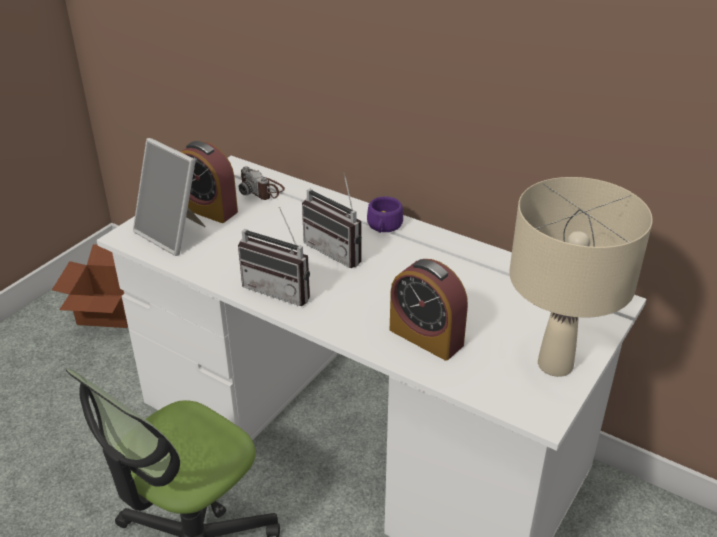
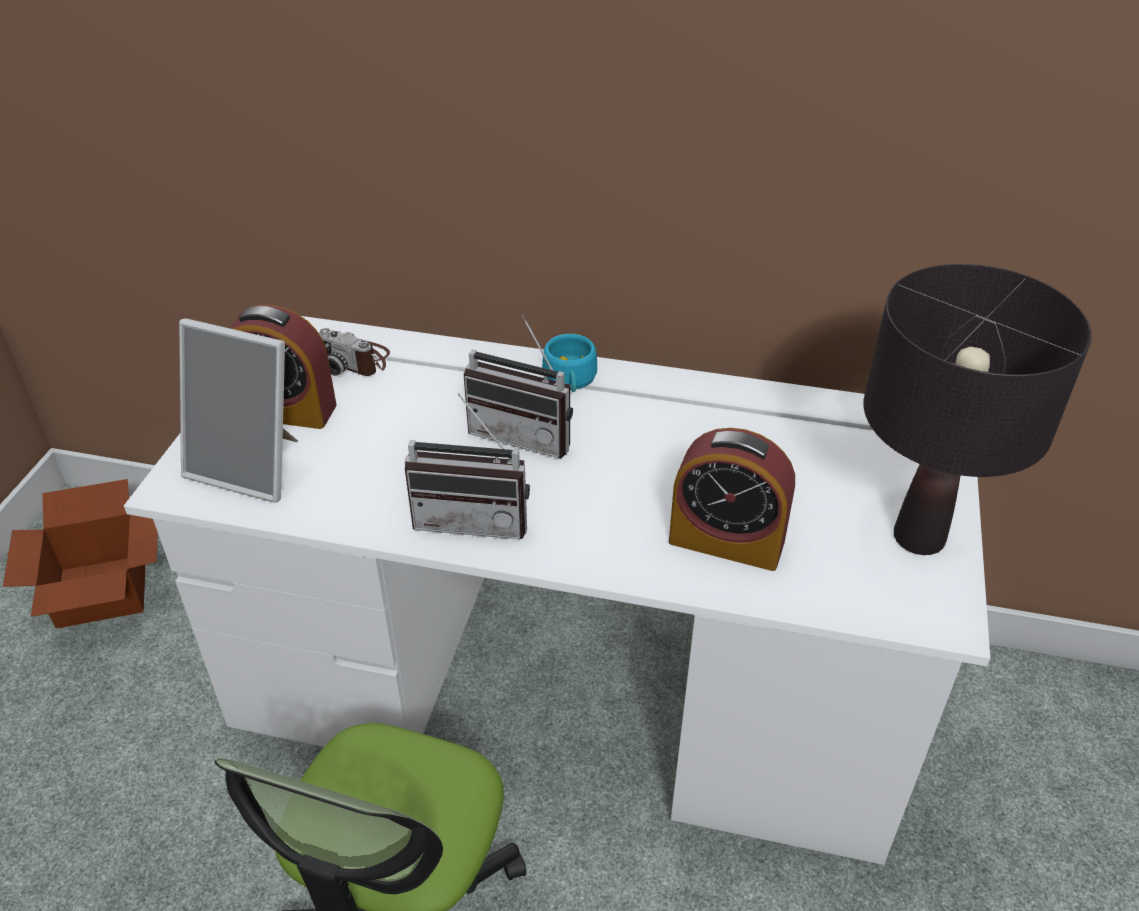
camera: 20 degrees left, 5 degrees up
purple cup [367,196,403,233] -> turquoise cup [542,334,597,392]
beige table lamp [509,177,653,377] -> black table lamp [863,264,1092,555]

